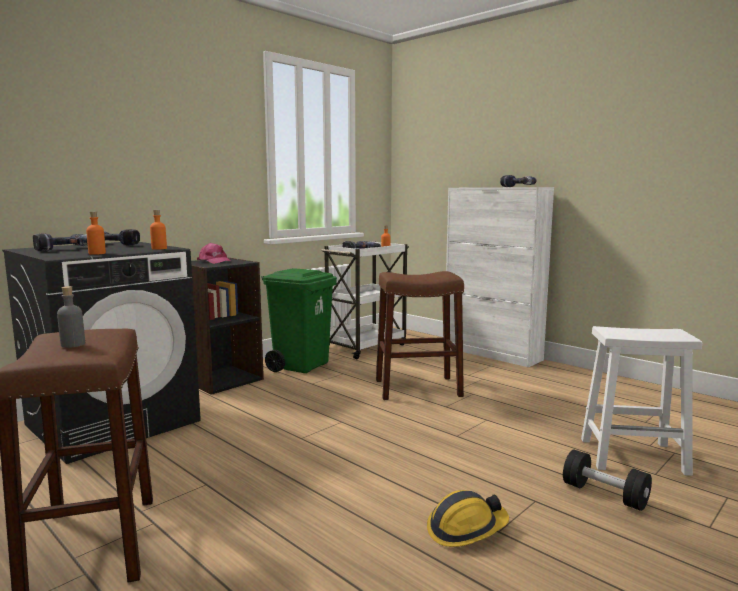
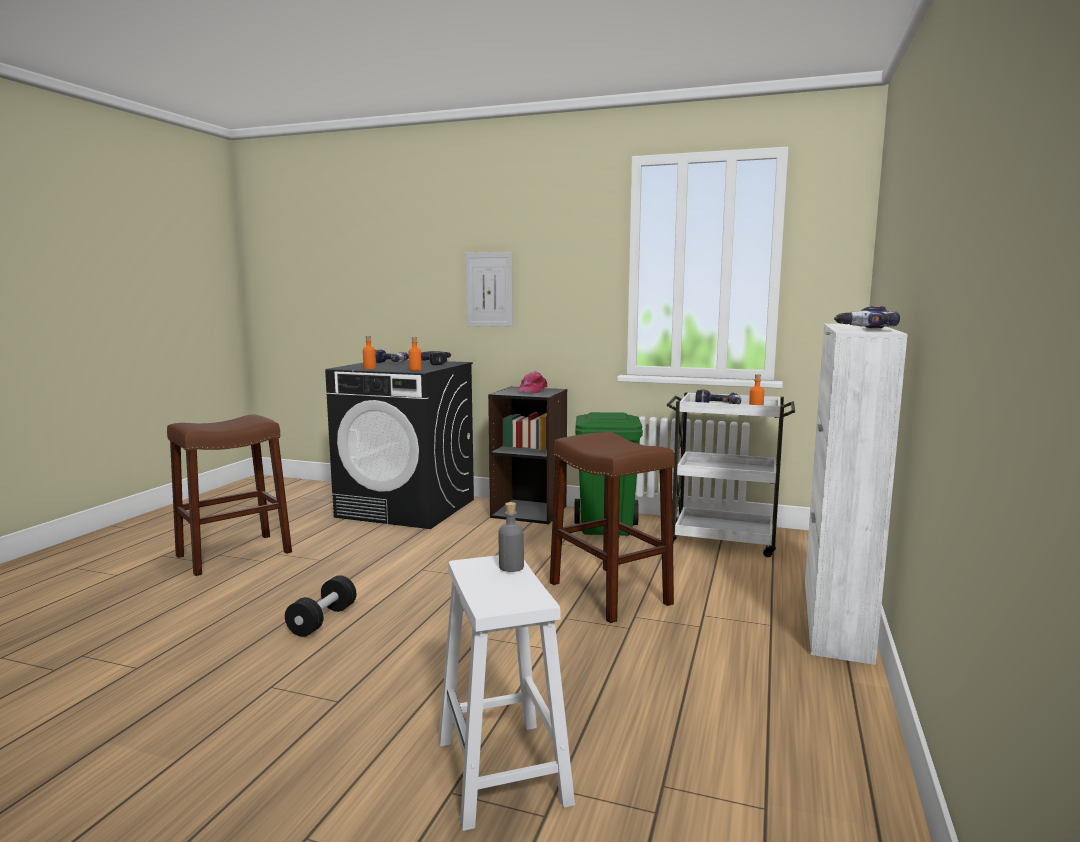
camera: 65 degrees right, 0 degrees up
grey bottle [57,286,85,348] -> grey bottle moved to [499,502,524,572]
hard hat [427,490,509,547] -> none
black dumbbell [563,450,652,511] -> black dumbbell moved to [285,575,356,637]
none -> picture [465,252,513,327]

